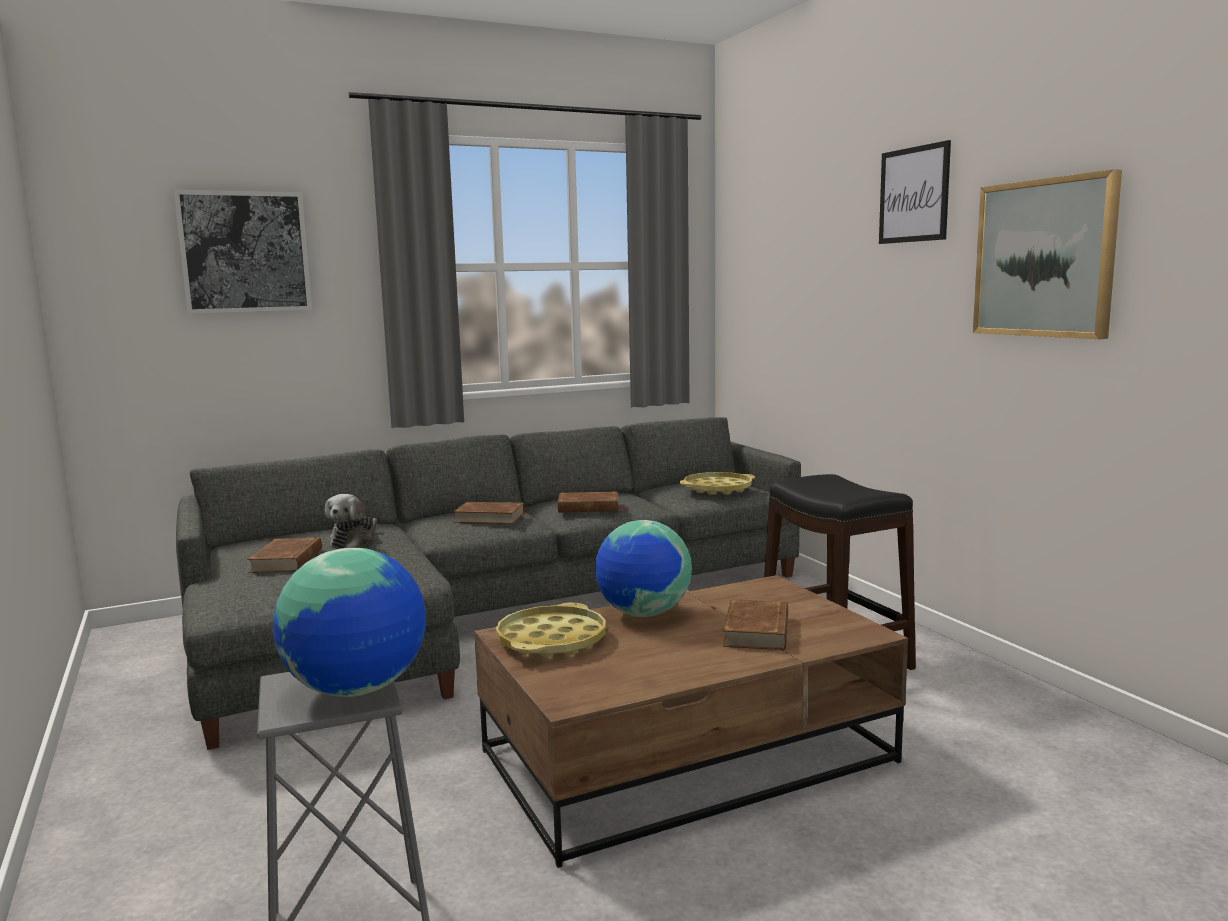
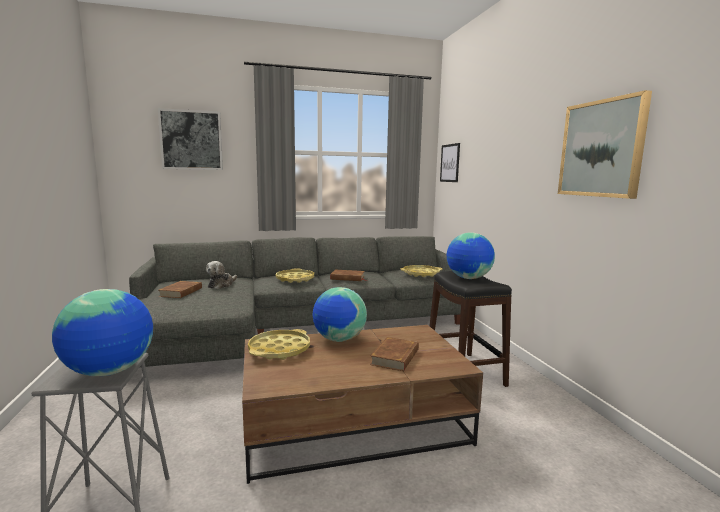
camera: 10 degrees right, 0 degrees up
brown book [453,502,525,524] -> yellow tray [276,269,314,283]
picture [879,140,951,244] -> picture moved to [440,143,460,182]
none -> globe [447,232,495,279]

